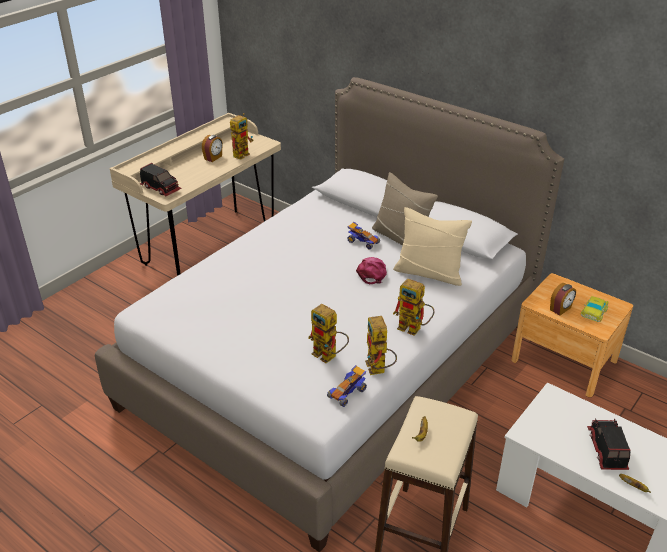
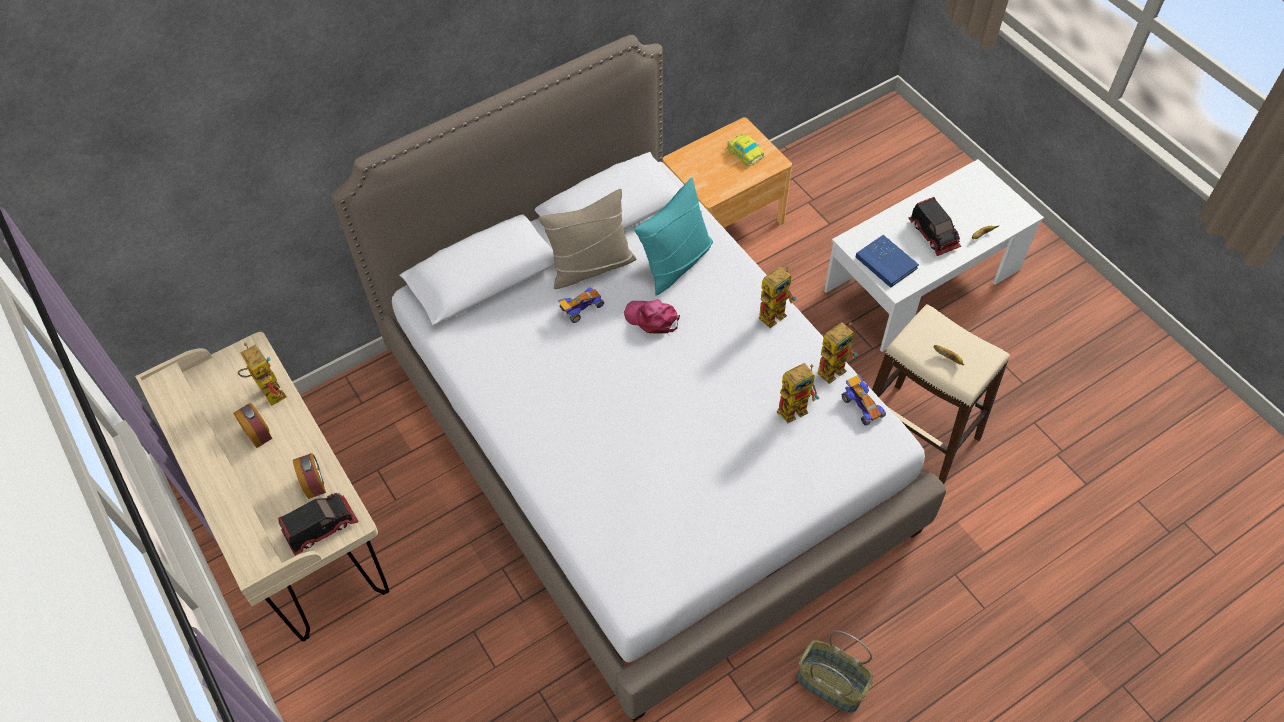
camera: 70 degrees left, 20 degrees up
toy robot [365,316,397,375] -> toy robot turned 45 degrees counterclockwise [817,322,857,384]
beige pillow [393,207,472,286] -> turquoise pillow [634,178,713,296]
alarm clock [550,283,576,315] -> alarm clock moved to [293,453,326,499]
toy truck [587,418,631,470] -> toy truck turned 135 degrees counterclockwise [908,197,962,256]
none -> basket [797,630,873,713]
none -> blue book [856,235,919,288]

